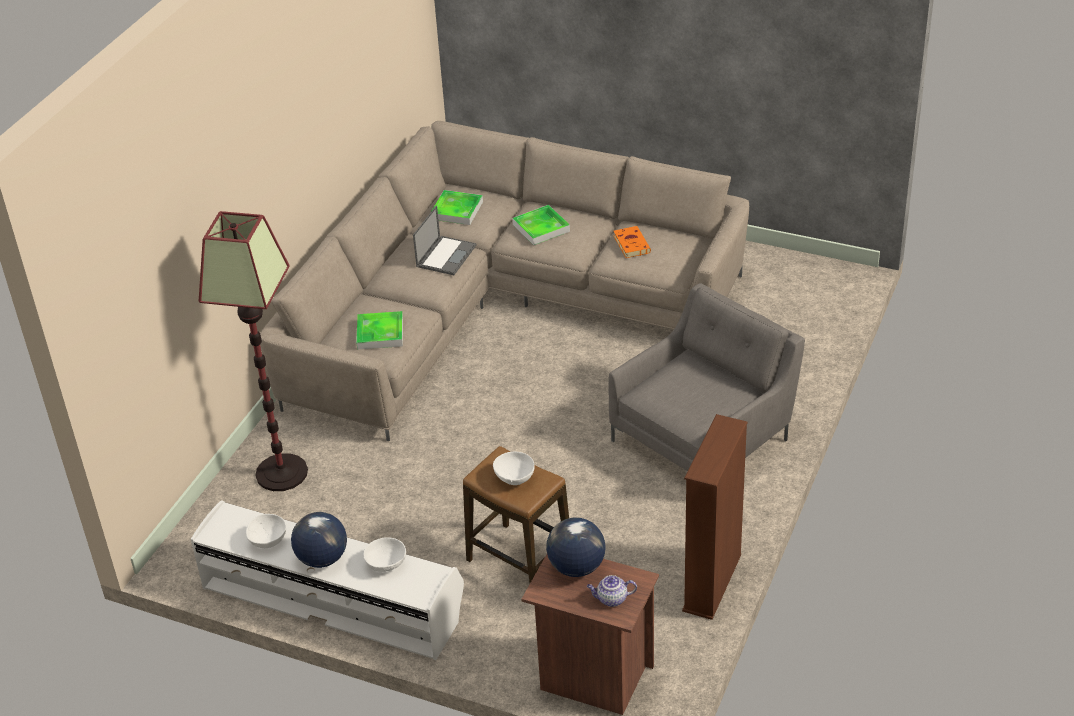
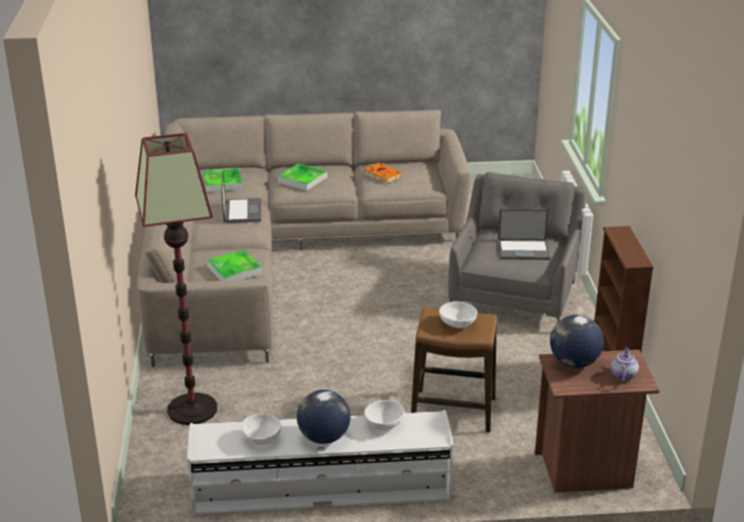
camera: 30 degrees left, 10 degrees down
teapot [587,575,637,607] -> teapot turned 135 degrees clockwise [611,347,639,381]
none -> laptop [498,209,550,260]

